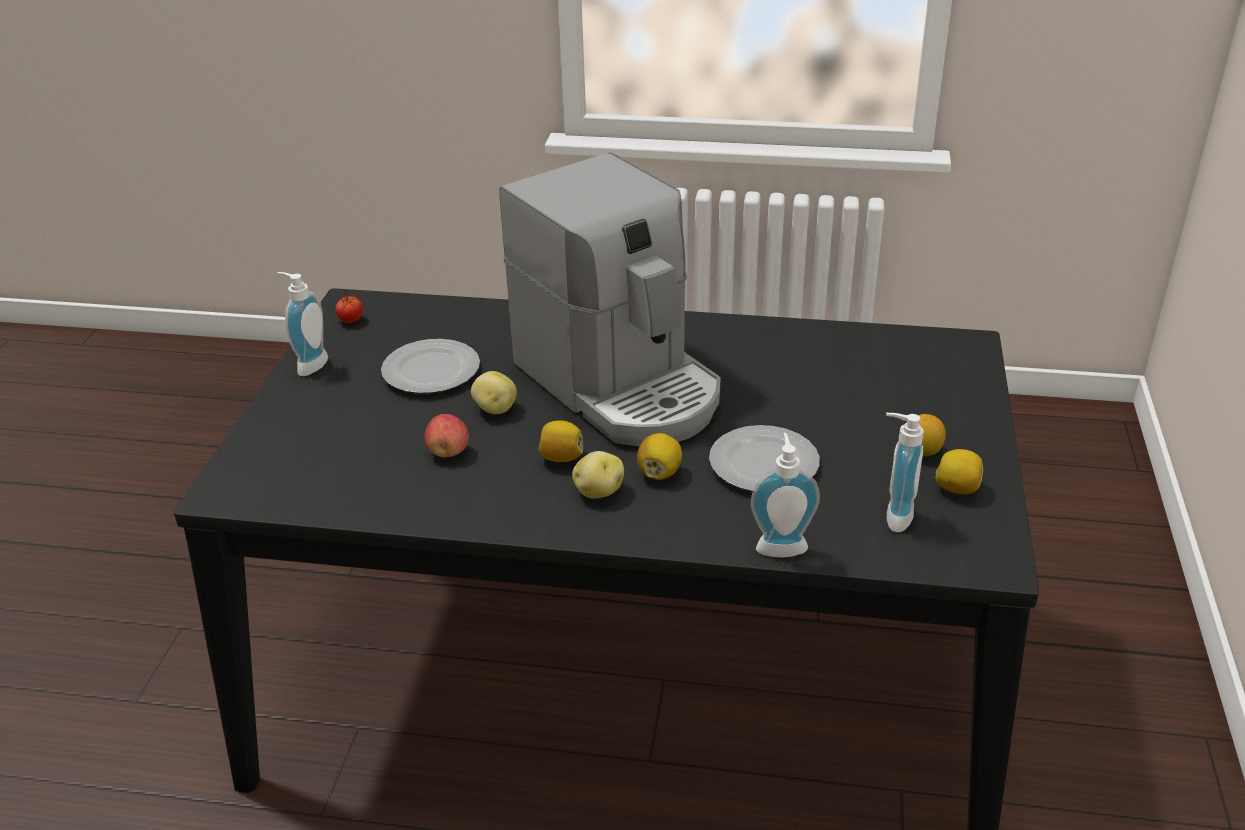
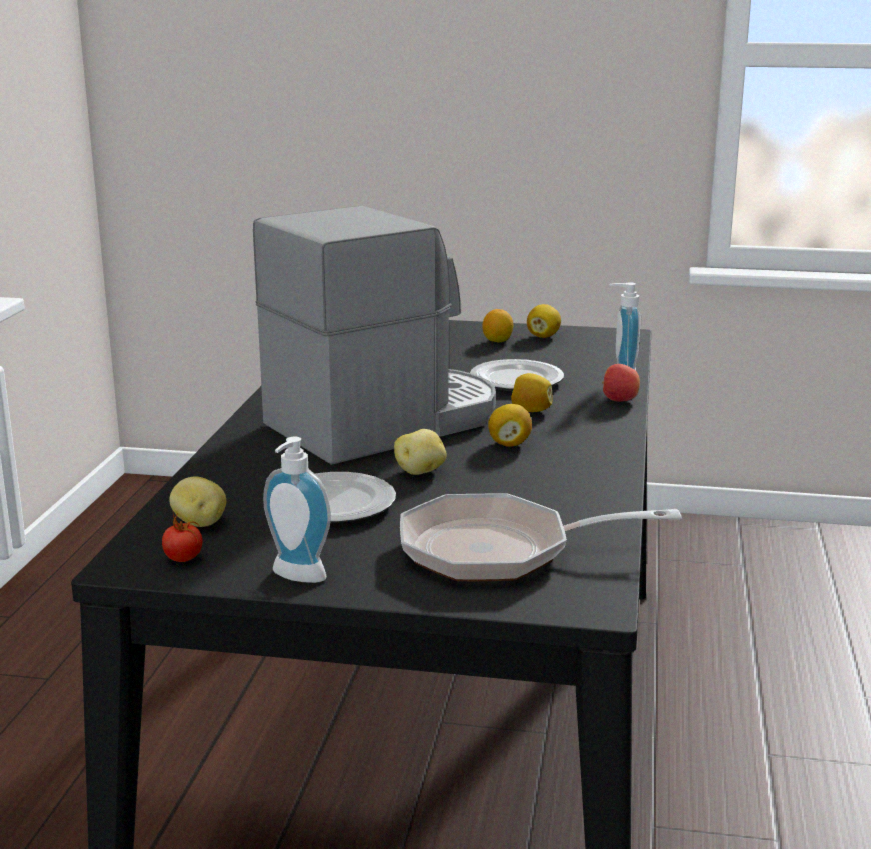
camera: 90 degrees left, 15 degrees down
apple [424,414,469,457] -> apple moved to [602,364,640,402]
potato [572,451,624,499] -> potato moved to [169,477,226,527]
soap dispenser [886,413,924,532] -> none
none -> frying pan [400,494,682,581]

